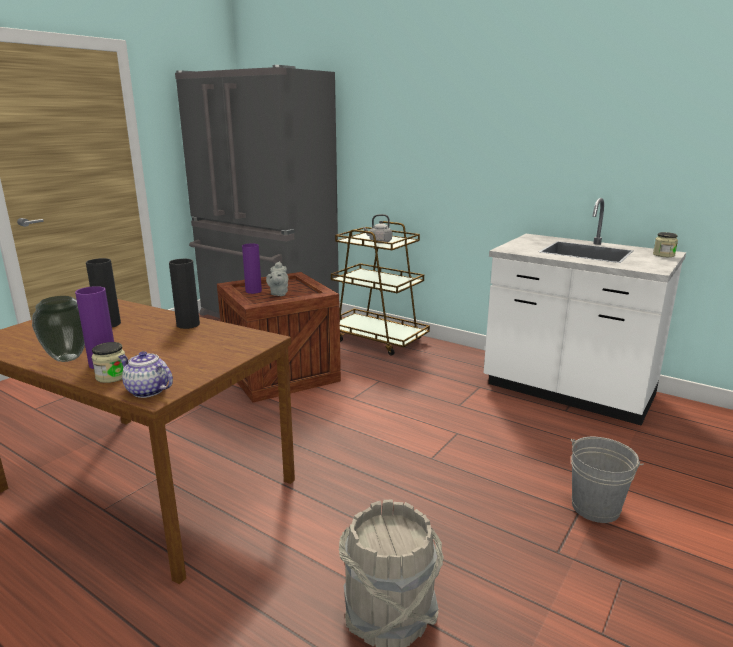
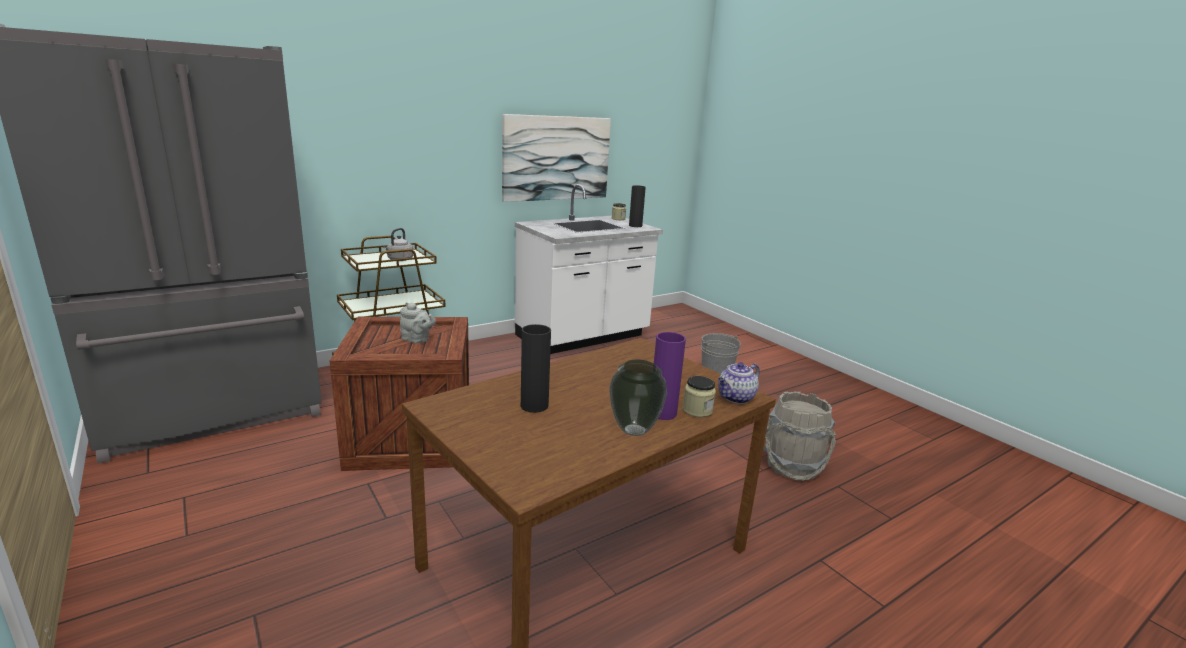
camera: 70 degrees left, 0 degrees up
black vase [169,259,200,329] -> black vase moved to [629,185,646,227]
purple vase [242,243,262,294] -> none
none -> picture [502,114,611,202]

